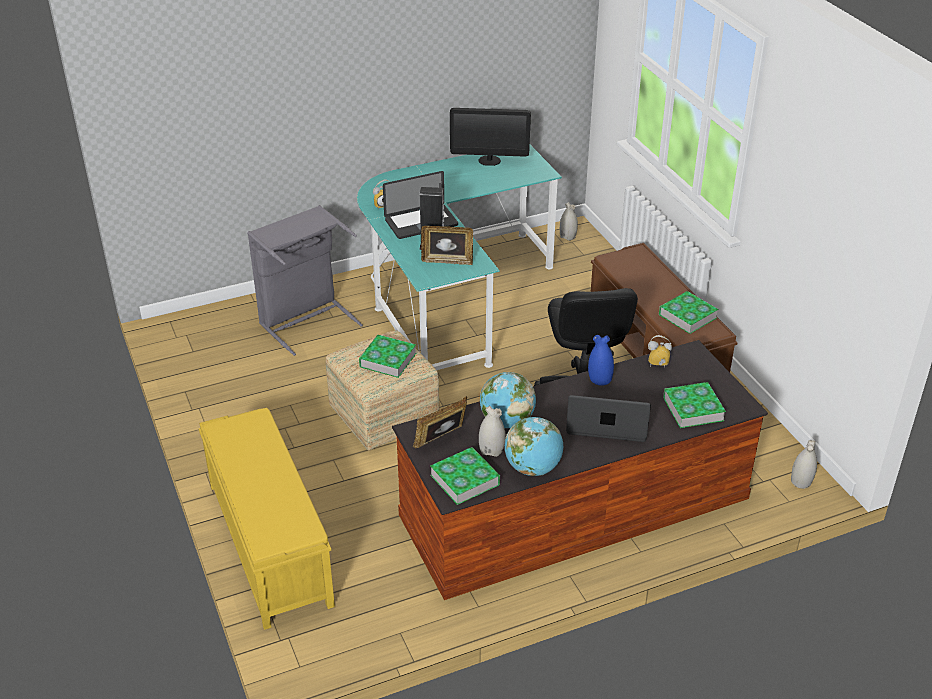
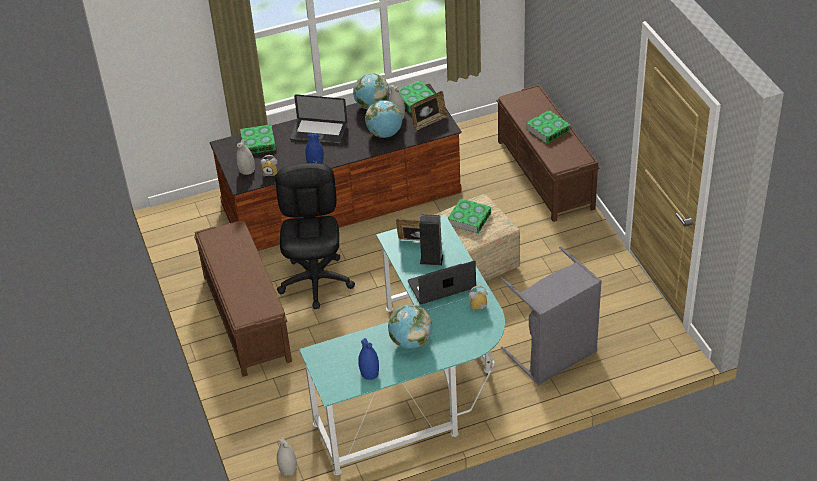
camera: 175 degrees left, 5 degrees up
yellow bench [199,408,335,630] -> brown bench [496,85,600,222]
monitor [450,108,531,166] -> blue vase [358,338,379,380]
book [659,291,719,334] -> book moved to [526,110,570,144]
white vase [791,440,817,489] -> white vase moved to [236,140,255,175]
none -> globe [388,304,432,349]

